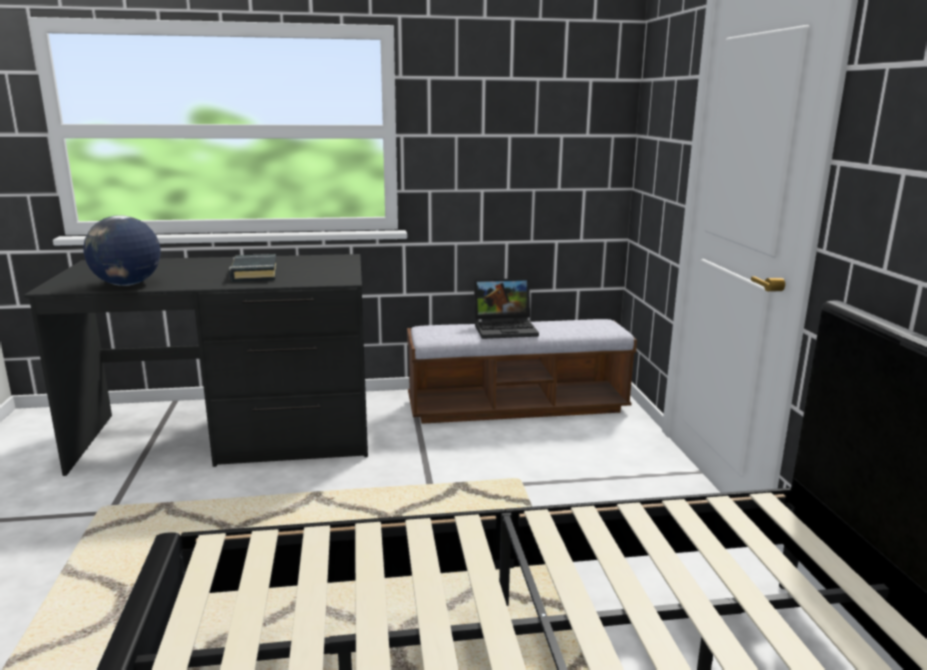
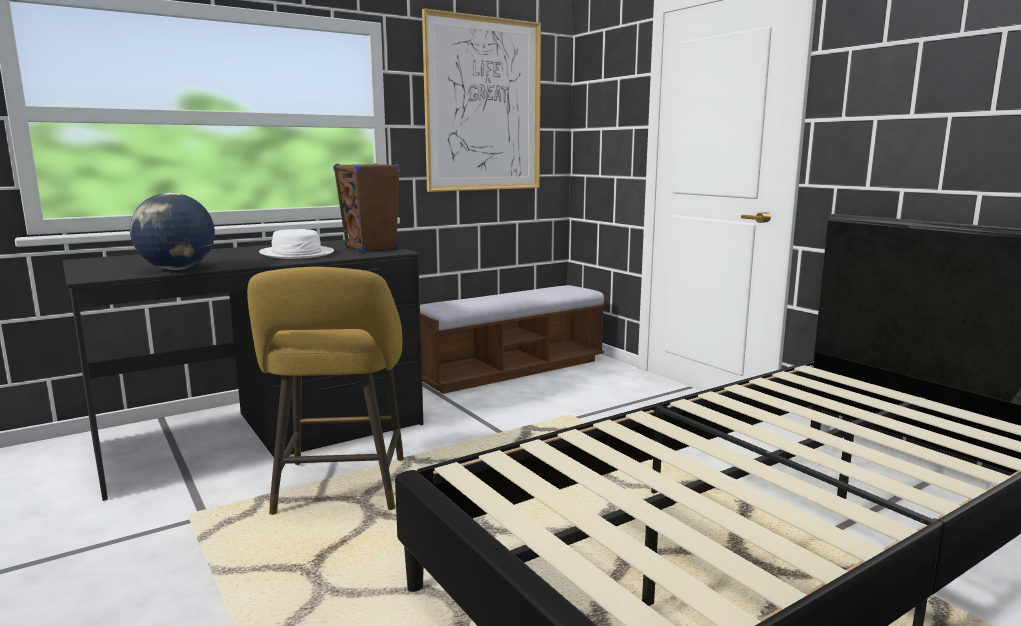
camera: 25 degrees left, 5 degrees down
black book [229,254,277,282] -> white hat [259,229,334,259]
laptop [474,278,539,339] -> none
none -> yellow stool [247,267,404,515]
none -> brown speaker [333,163,400,252]
none -> picture [422,8,541,192]

